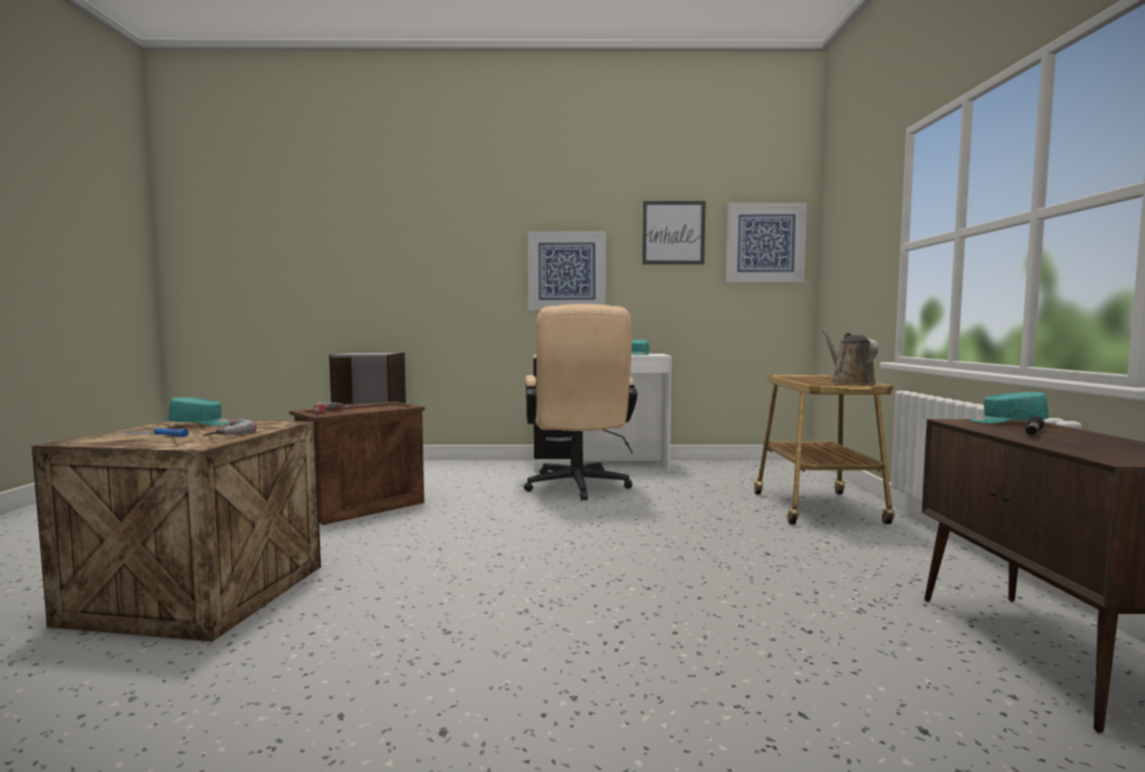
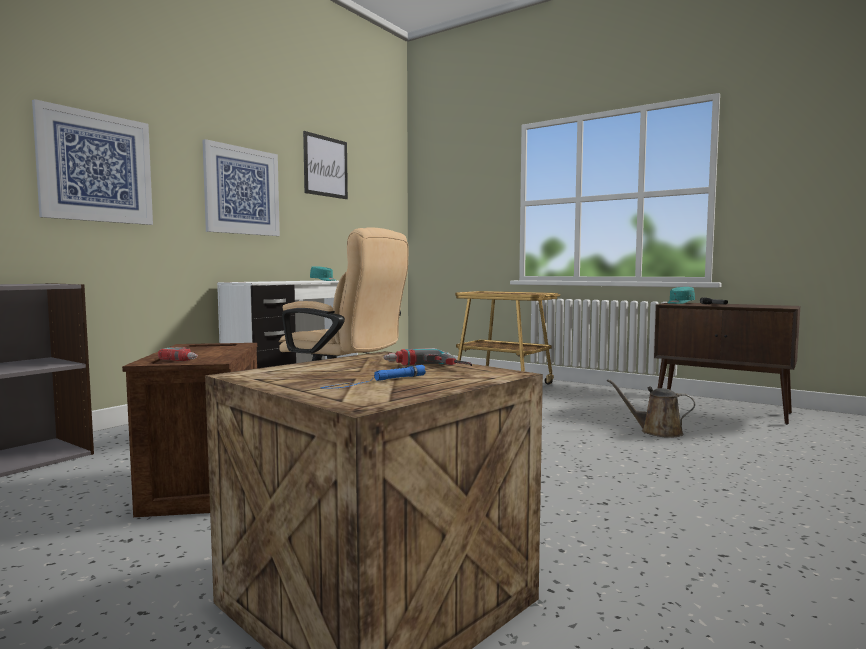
camera: 55 degrees left, 0 degrees up
turquoise cap [168,397,230,426] -> none
picture [726,203,807,282] -> picture moved to [32,99,153,225]
brown watering can [822,329,879,385] -> brown watering can moved to [607,379,695,438]

